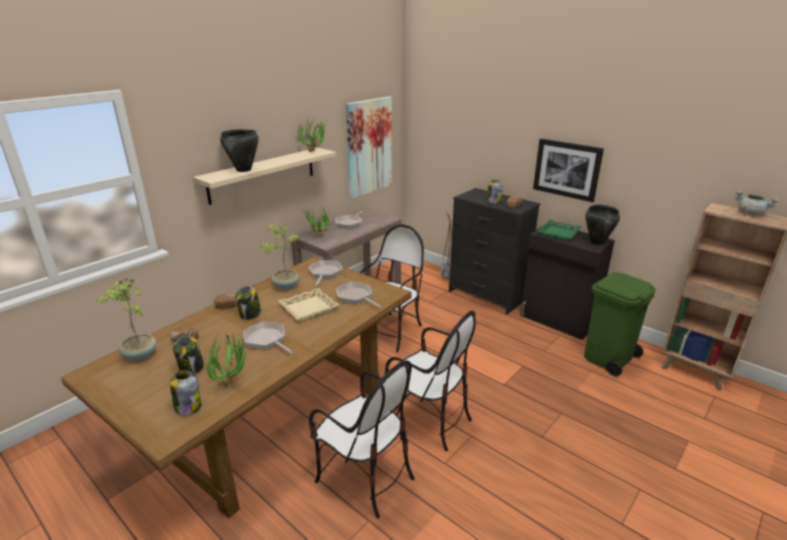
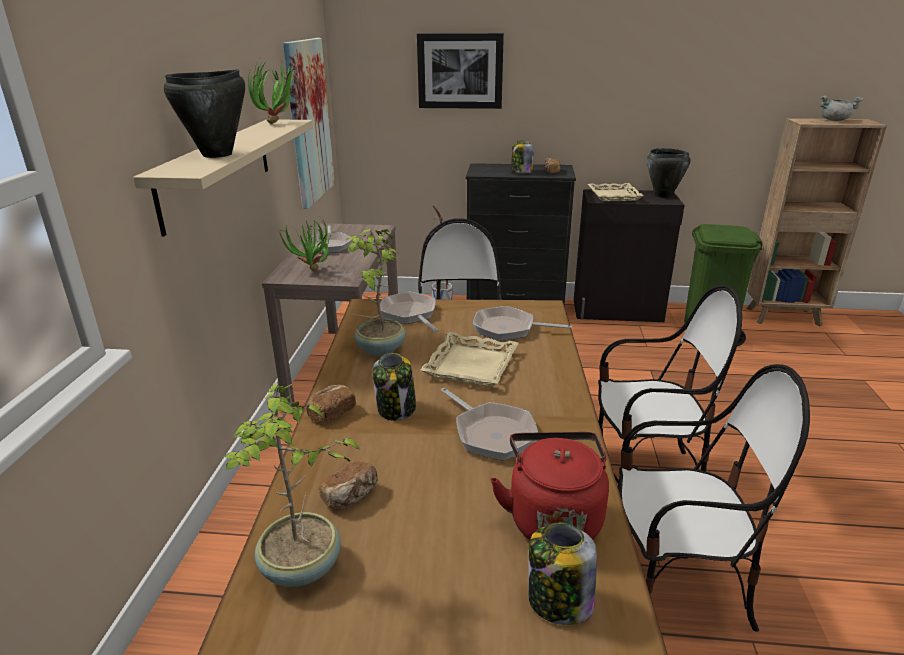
camera: 35 degrees left, 0 degrees up
jar [173,336,204,374] -> none
potted plant [205,333,250,386] -> red kettle [490,432,609,540]
frying pan [243,321,294,354] -> frying pan turned 135 degrees counterclockwise [441,388,538,460]
picture [533,139,604,202] -> picture moved to [417,33,504,109]
green tray [537,220,582,241] -> beige tray [588,183,644,201]

